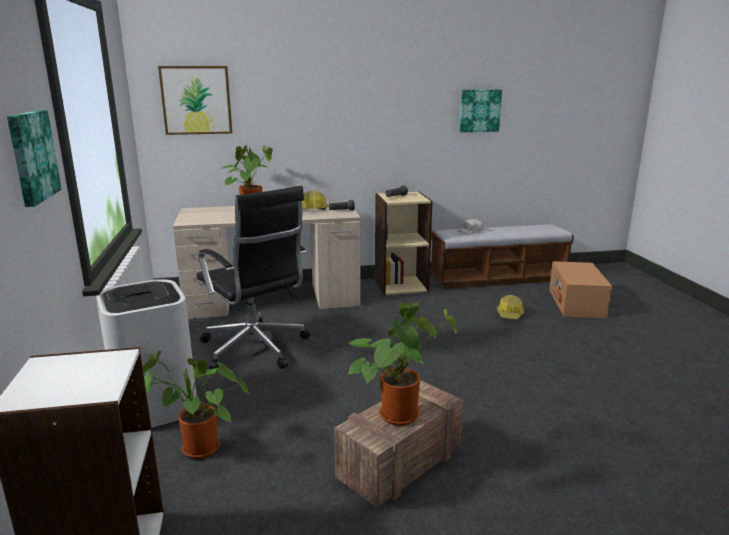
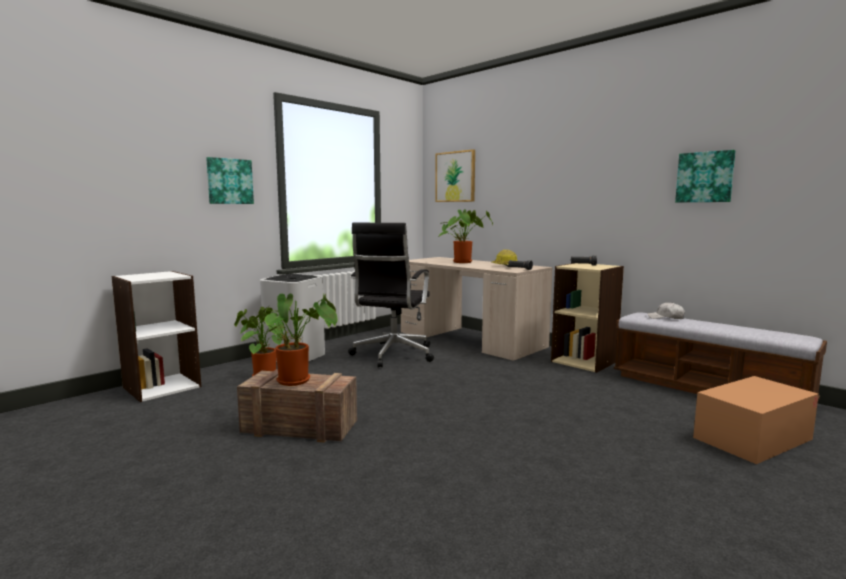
camera: 55 degrees right, 10 degrees down
hard hat [497,295,524,319] -> none

